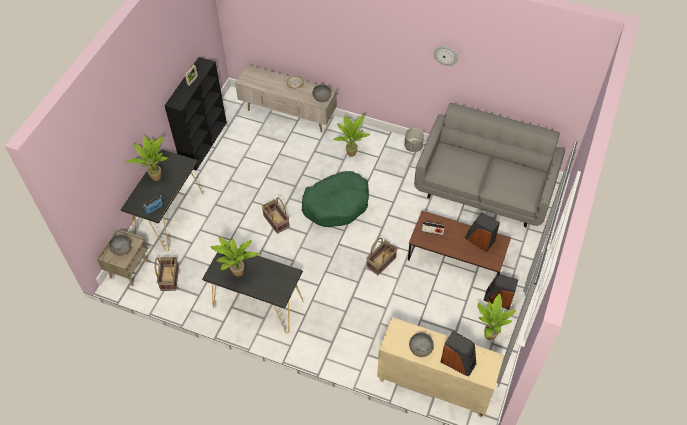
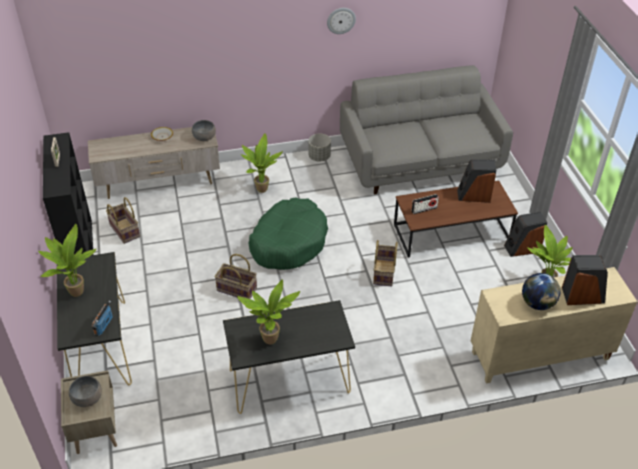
camera: 35 degrees left, 10 degrees down
basket [155,257,179,291] -> basket moved to [106,197,140,244]
grey bowl [409,333,434,357] -> globe [522,273,560,310]

